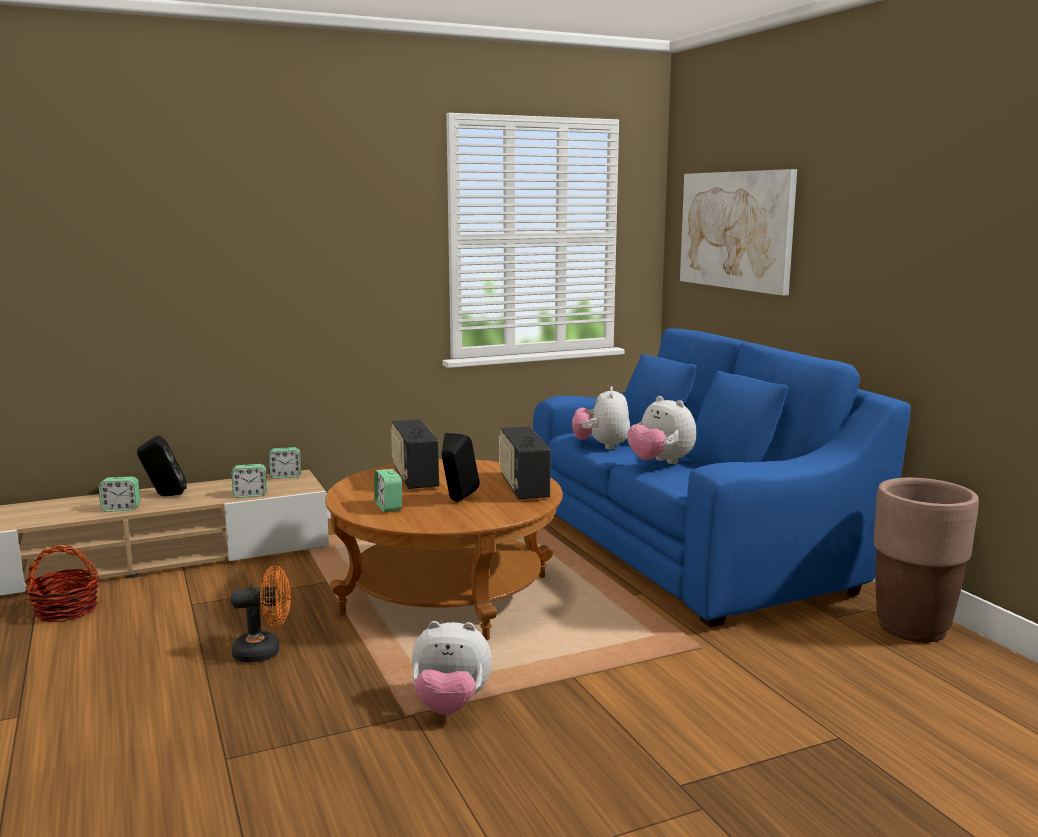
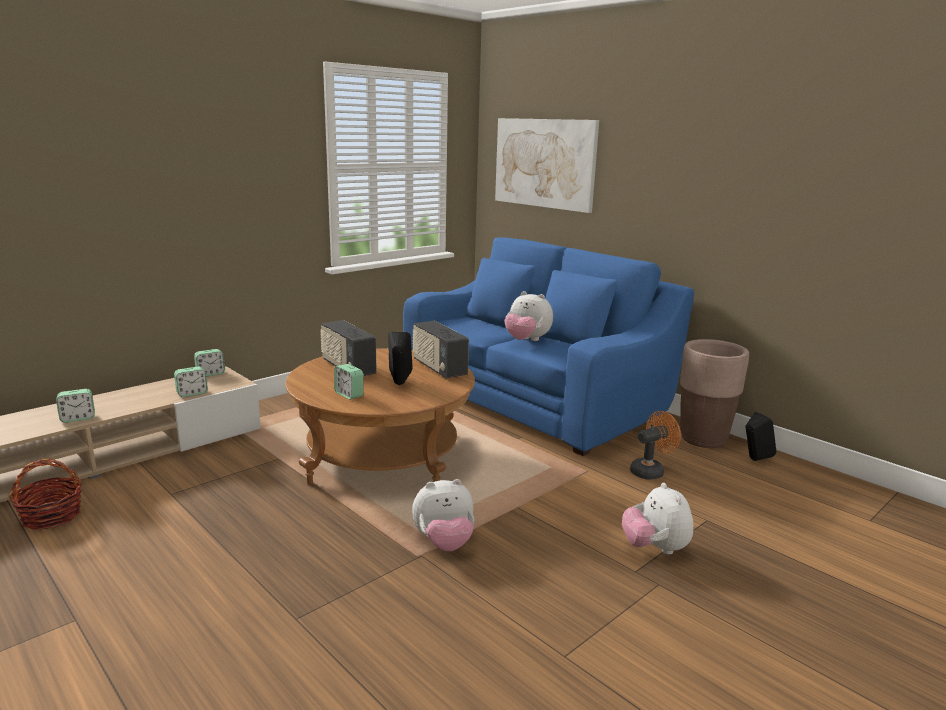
camera: 20 degrees left, 5 degrees up
black speaker [137,435,187,496] -> black speaker moved to [746,412,776,461]
orange fan [231,566,291,663] -> orange fan moved to [630,411,681,480]
plush toy [572,387,630,450] -> plush toy moved to [622,483,694,555]

